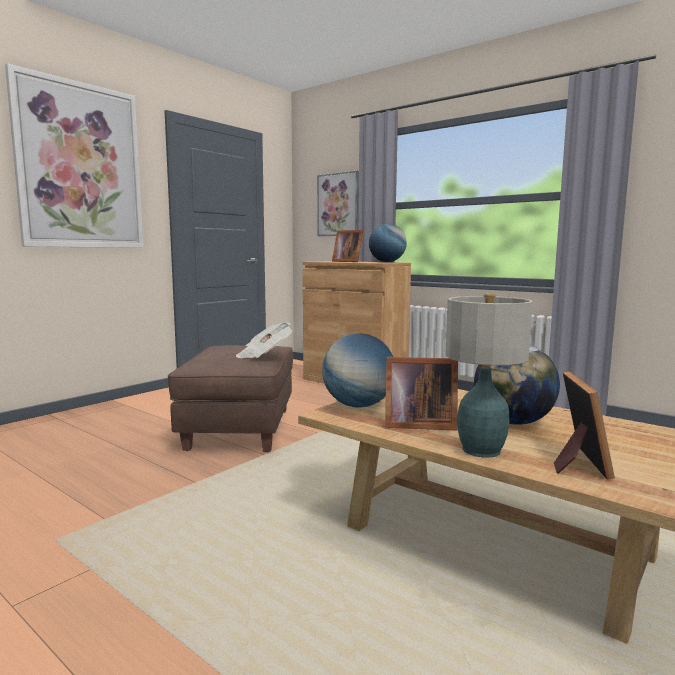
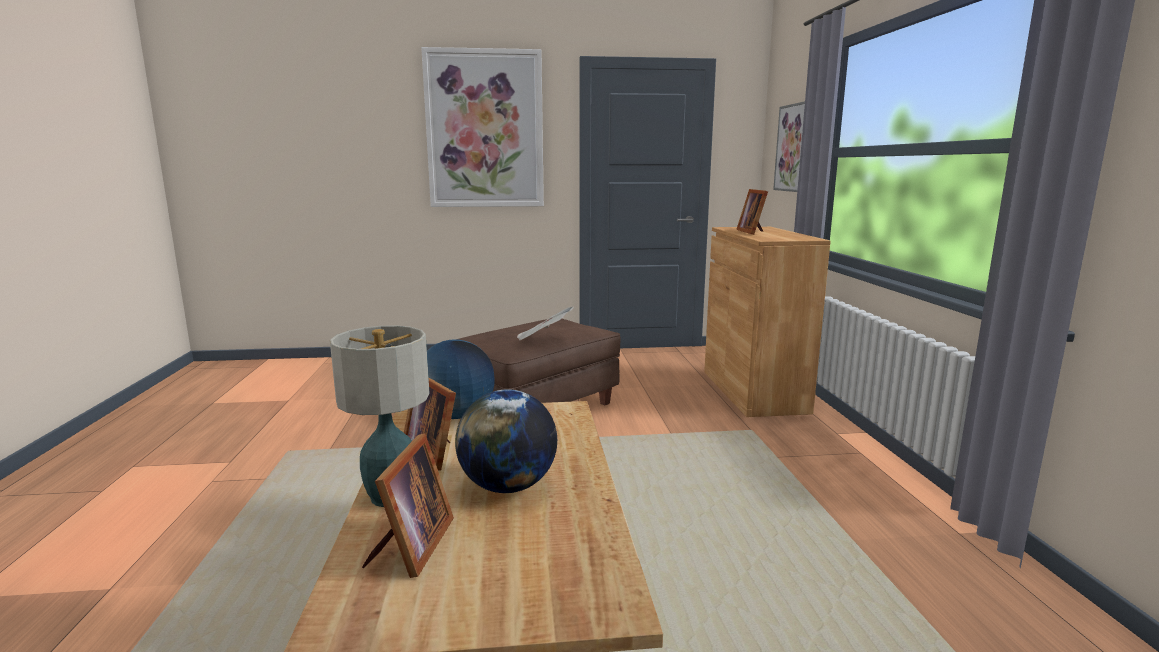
camera: 45 degrees right, 5 degrees up
globe [369,224,407,262] -> none
picture frame [554,371,615,480] -> picture frame turned 45 degrees counterclockwise [362,433,454,578]

